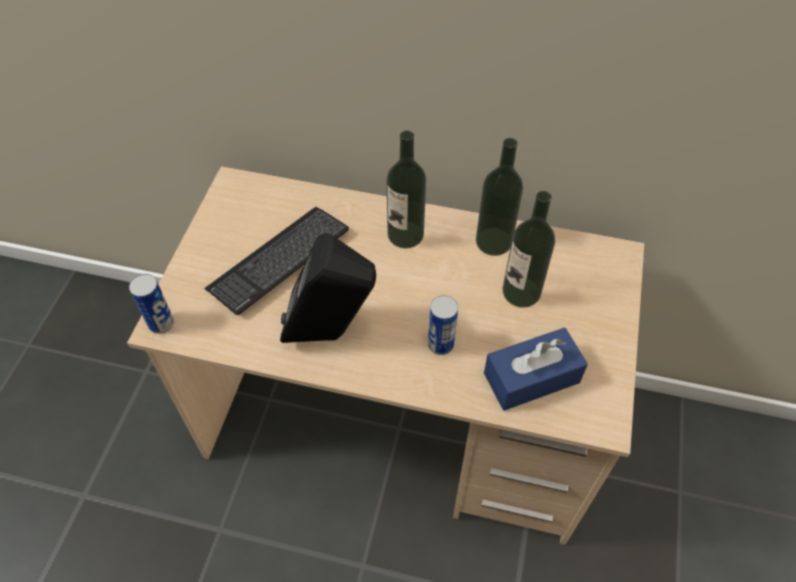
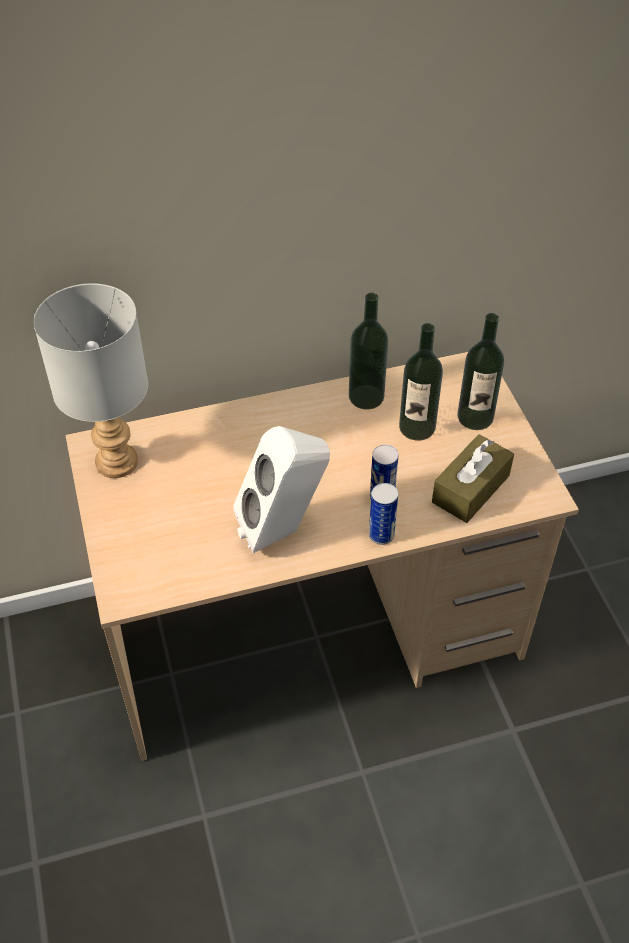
camera: 30 degrees left, 5 degrees down
can [129,274,174,334] -> can moved to [369,483,398,545]
keyboard [204,207,349,315] -> none
black speaker [280,233,376,343] -> white speaker [233,426,330,554]
bottle [387,131,426,248] -> bottle moved to [457,313,504,430]
blue tissue box [484,328,588,411] -> brown tissue box [432,434,514,523]
none -> grey table lamp [33,283,148,478]

